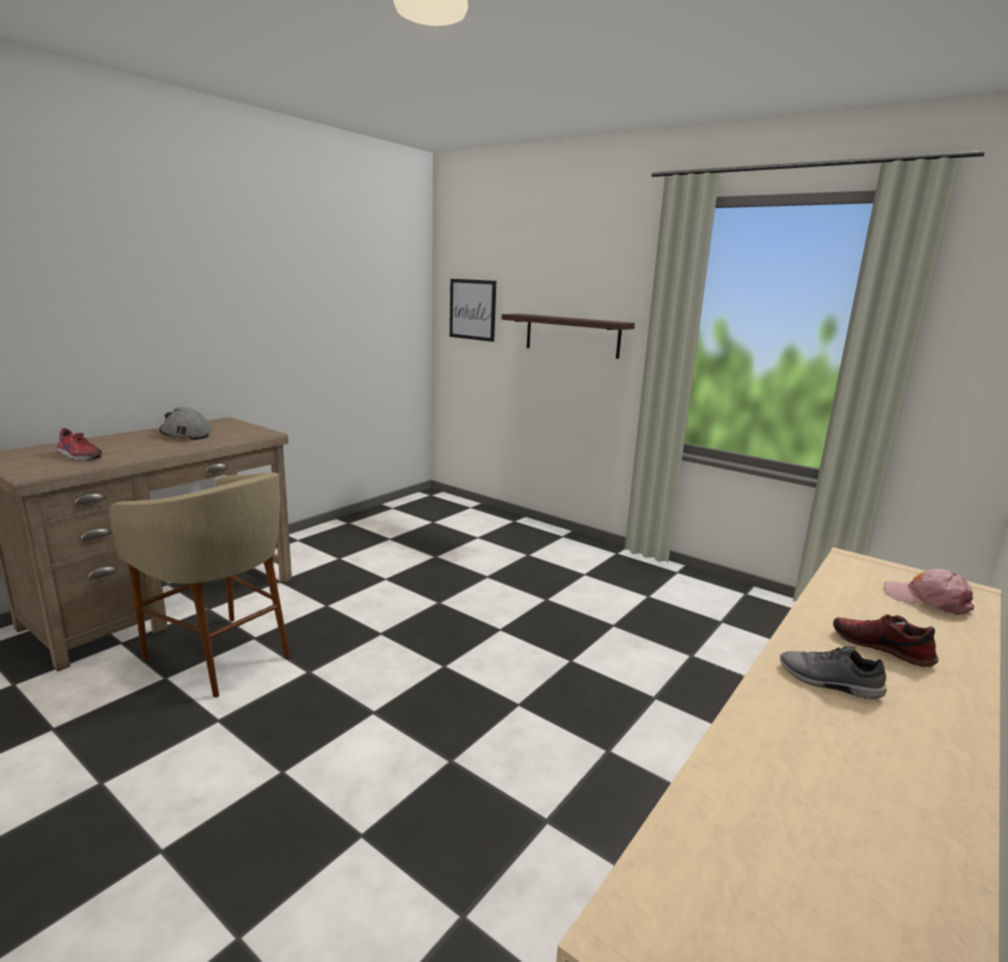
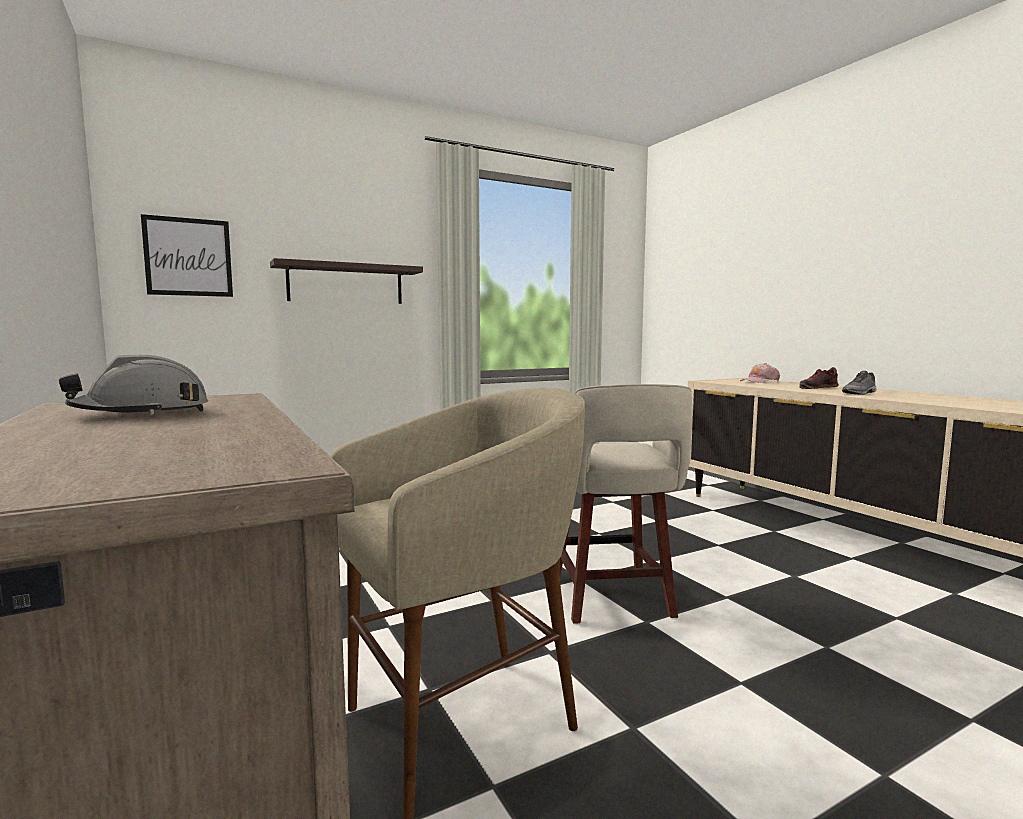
camera: 65 degrees left, 10 degrees down
shoe [56,428,102,461] -> none
none -> beige stool [559,384,692,624]

